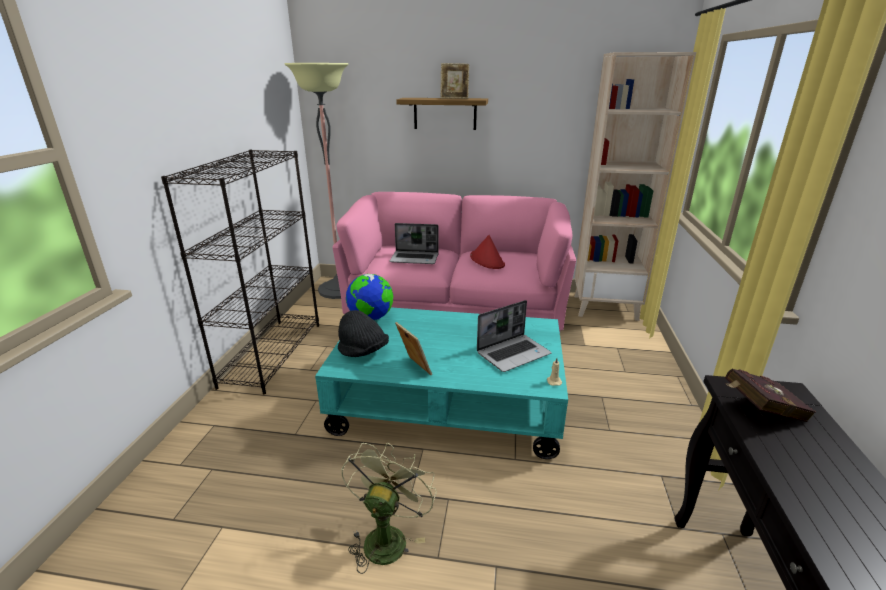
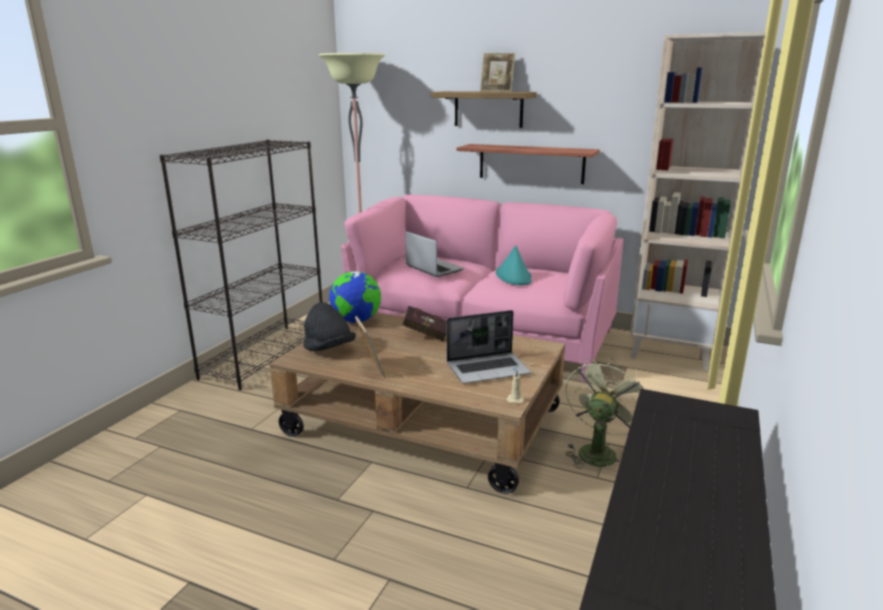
camera: 15 degrees right, 5 degrees down
turquoise coffee table [315,307,568,459] -> brown coffee table [269,313,565,494]
green fan [341,443,437,574] -> green fan moved to [565,357,652,469]
laptop [390,223,439,264] -> laptop turned 150 degrees counterclockwise [405,231,464,277]
red hat [470,235,505,269] -> turquoise hat [496,245,532,285]
red book [725,369,816,422] -> red book moved to [398,306,447,341]
none -> shelf [457,144,600,184]

